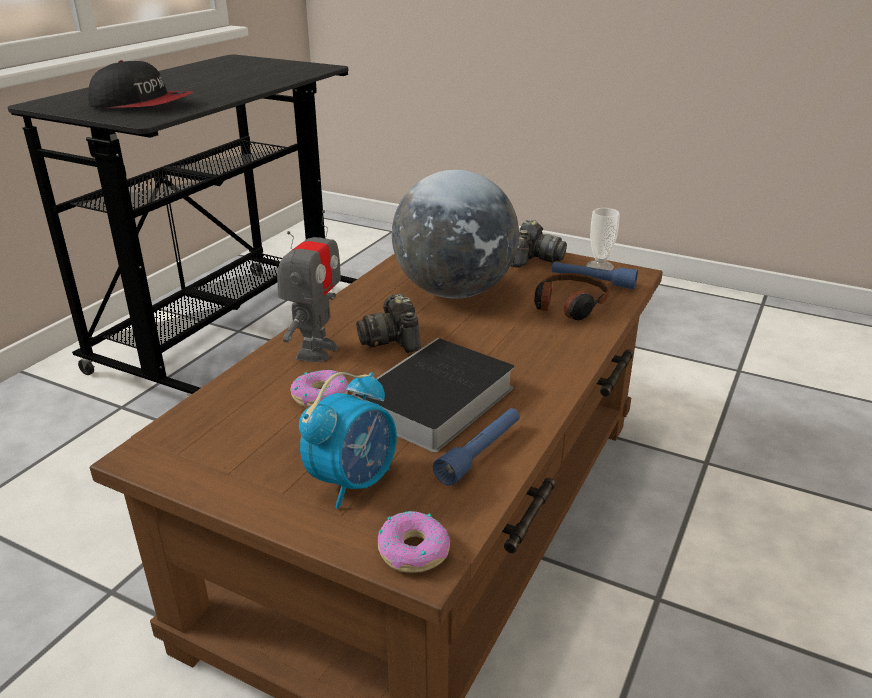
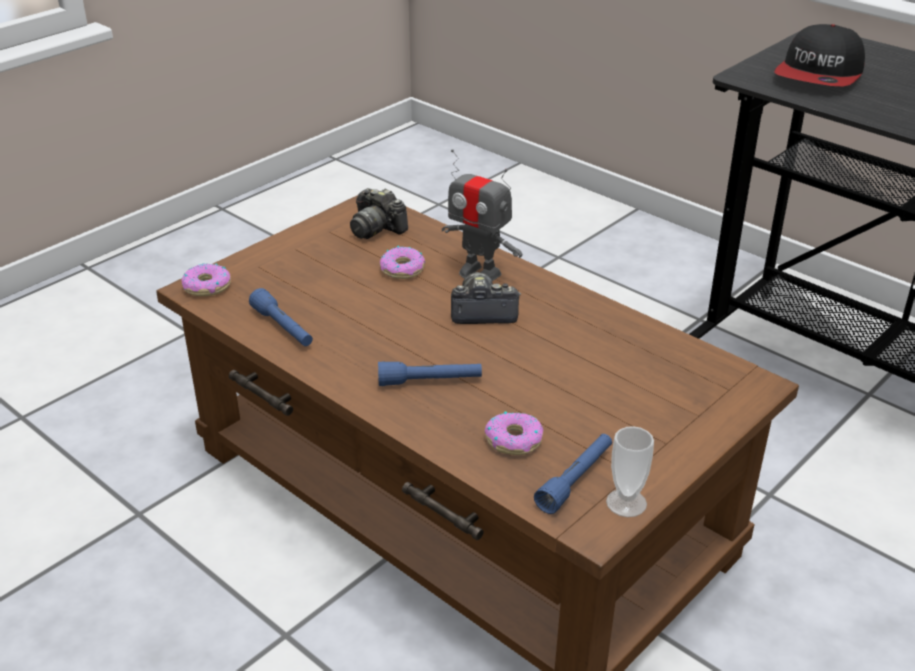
camera: 105 degrees right, 5 degrees up
alarm clock [299,372,397,509] -> none
book [352,338,515,452] -> none
globe [392,170,519,298] -> none
camera [511,220,567,268] -> camera moved to [350,188,408,239]
headphones [534,273,609,321] -> donut [485,412,543,455]
none -> blue flashlight [378,361,482,386]

